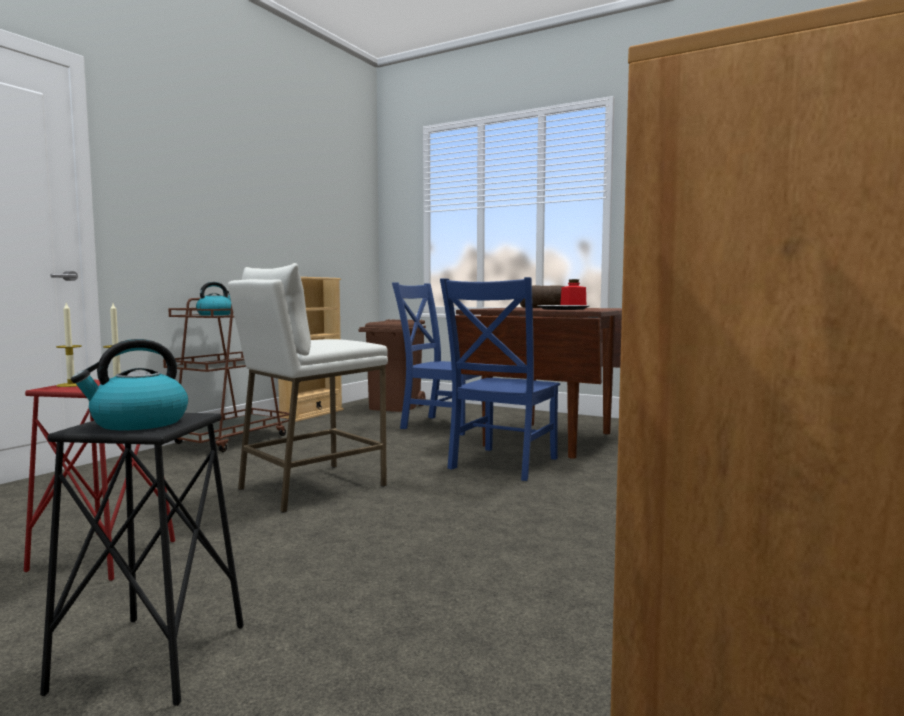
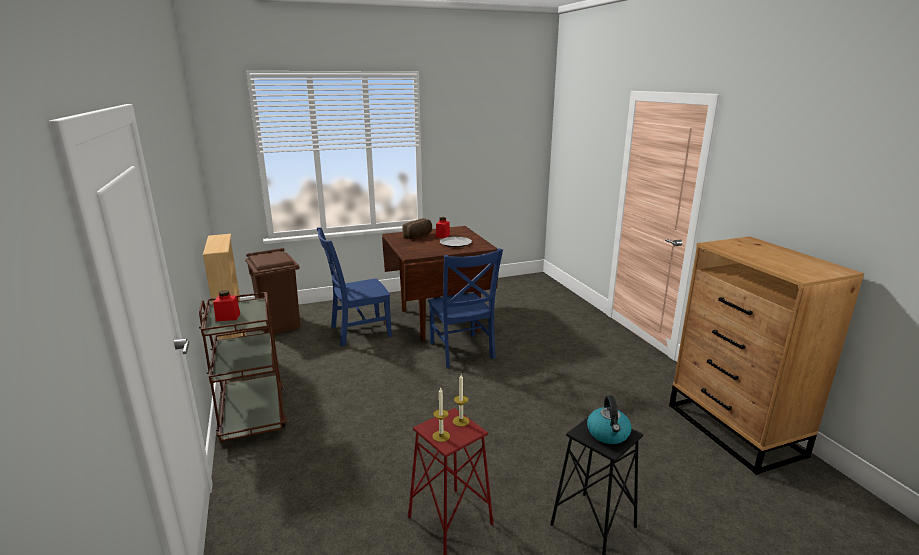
camera: 50 degrees left, 15 degrees up
kettle [196,282,231,315] -> red jar [213,290,240,321]
white stool [228,263,388,513] -> none

